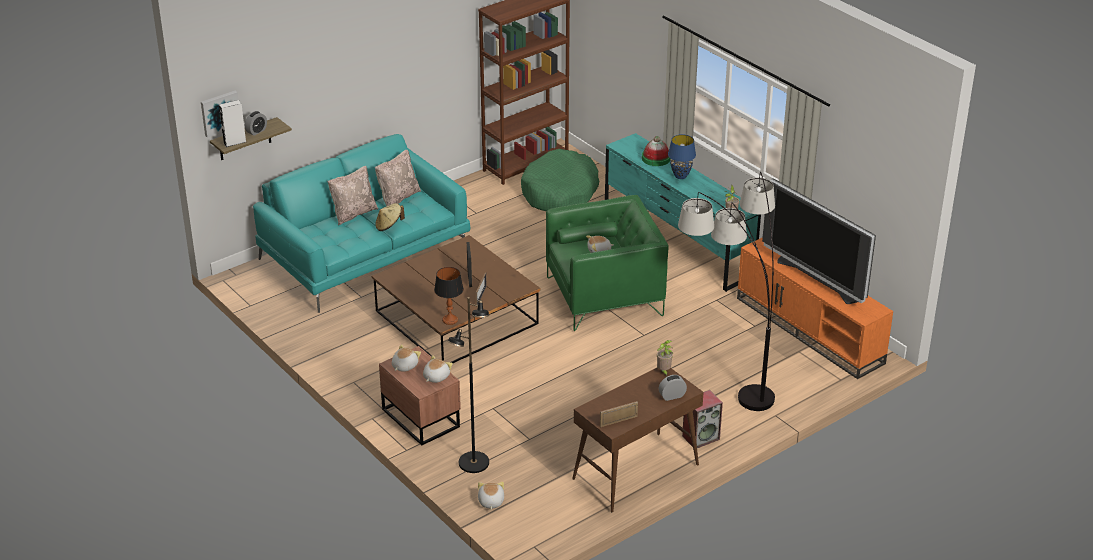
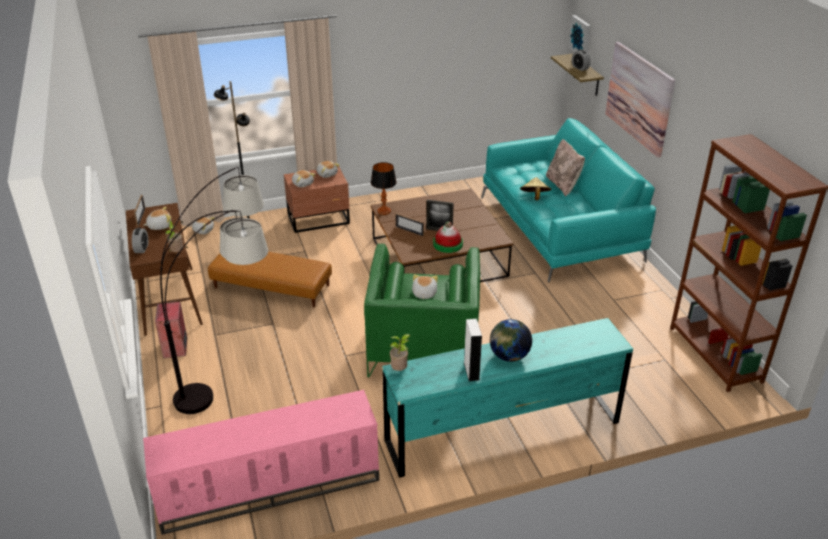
camera: 110 degrees right, 0 degrees up
white speaker [219,100,246,147] -> white speaker moved to [464,319,482,381]
beige pillow [375,150,421,206] -> none
green dog bed [521,149,599,211] -> none
hat [642,136,671,166] -> hat moved to [433,222,463,253]
blue table lamp [668,134,696,179] -> globe [490,319,532,362]
orange tv stand [737,237,893,379] -> pink tv stand [143,390,379,535]
television [762,178,876,304] -> none
none -> plush toy [143,207,171,230]
none -> brown ottoman [208,252,332,307]
none -> picture [605,42,675,157]

